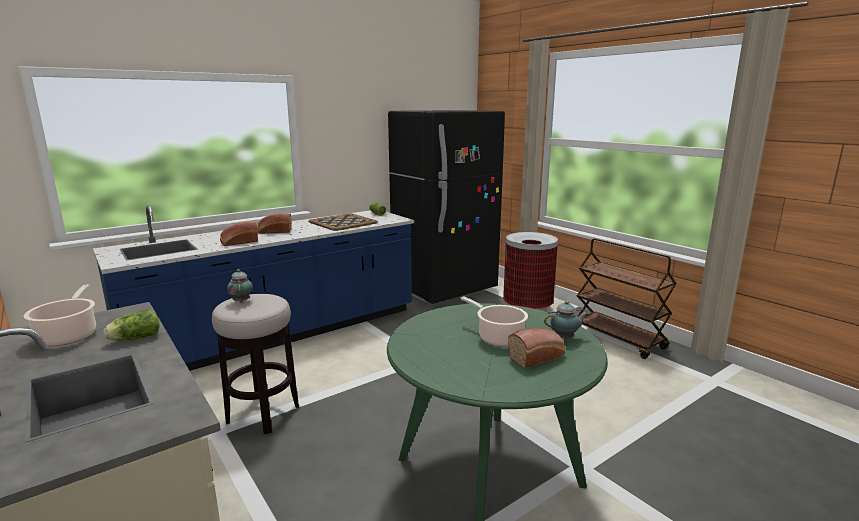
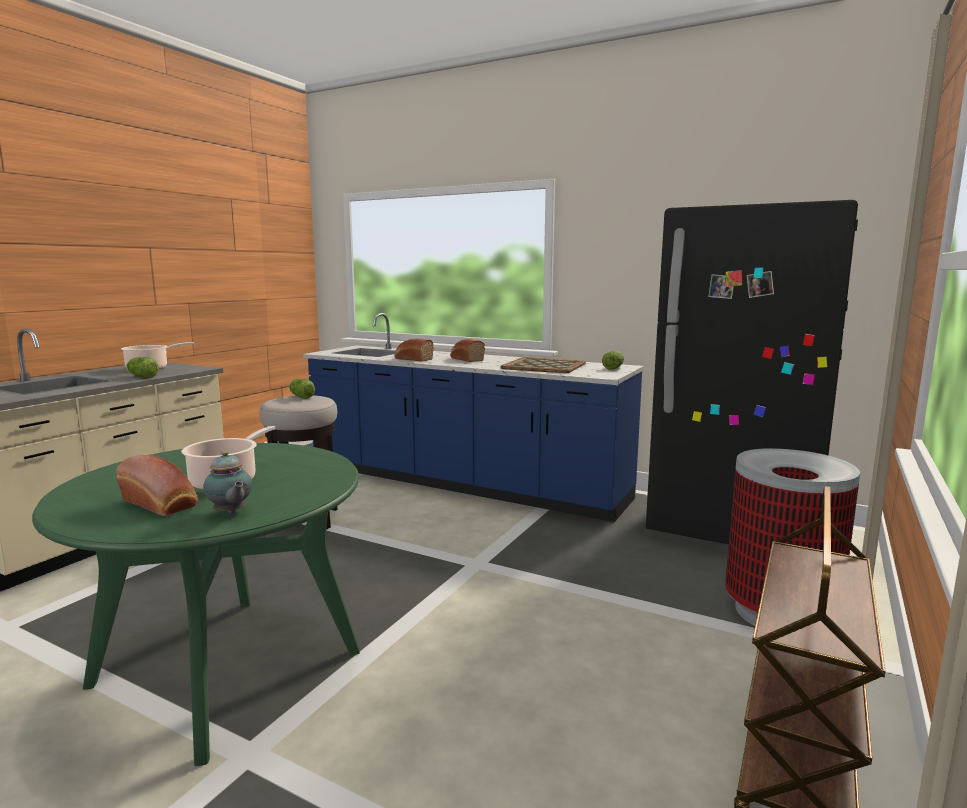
camera: 65 degrees right, 5 degrees down
teapot [227,269,253,303] -> lettuce [289,379,315,399]

